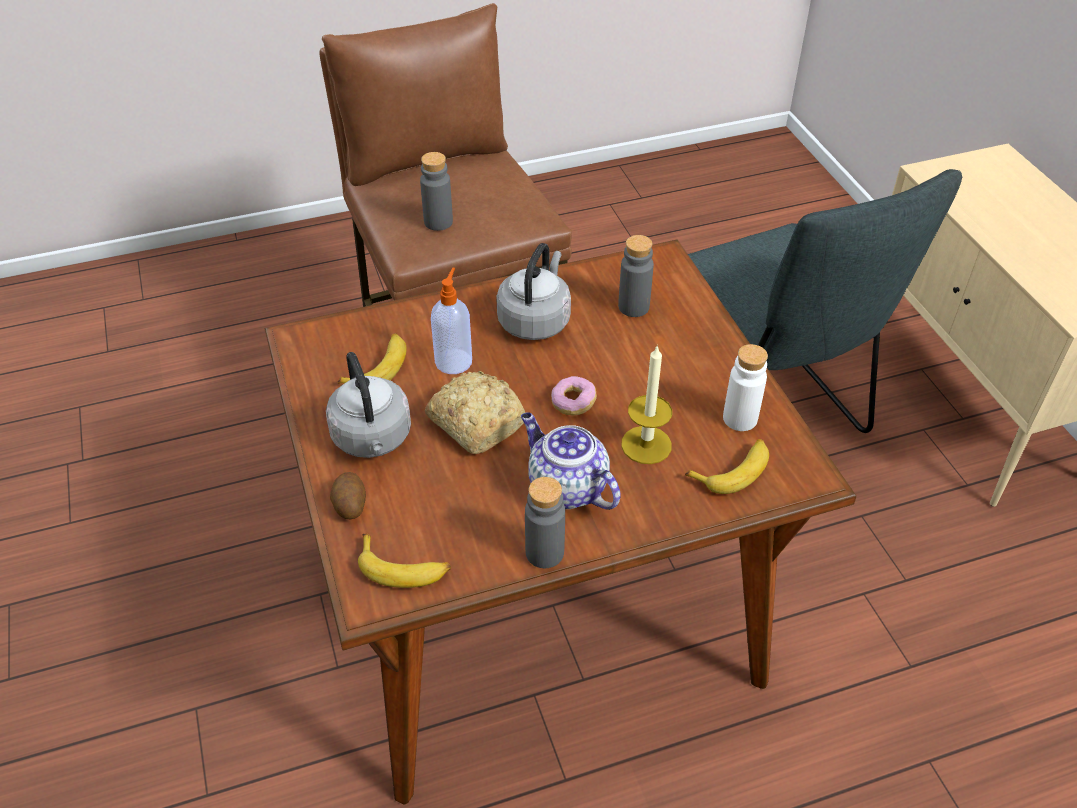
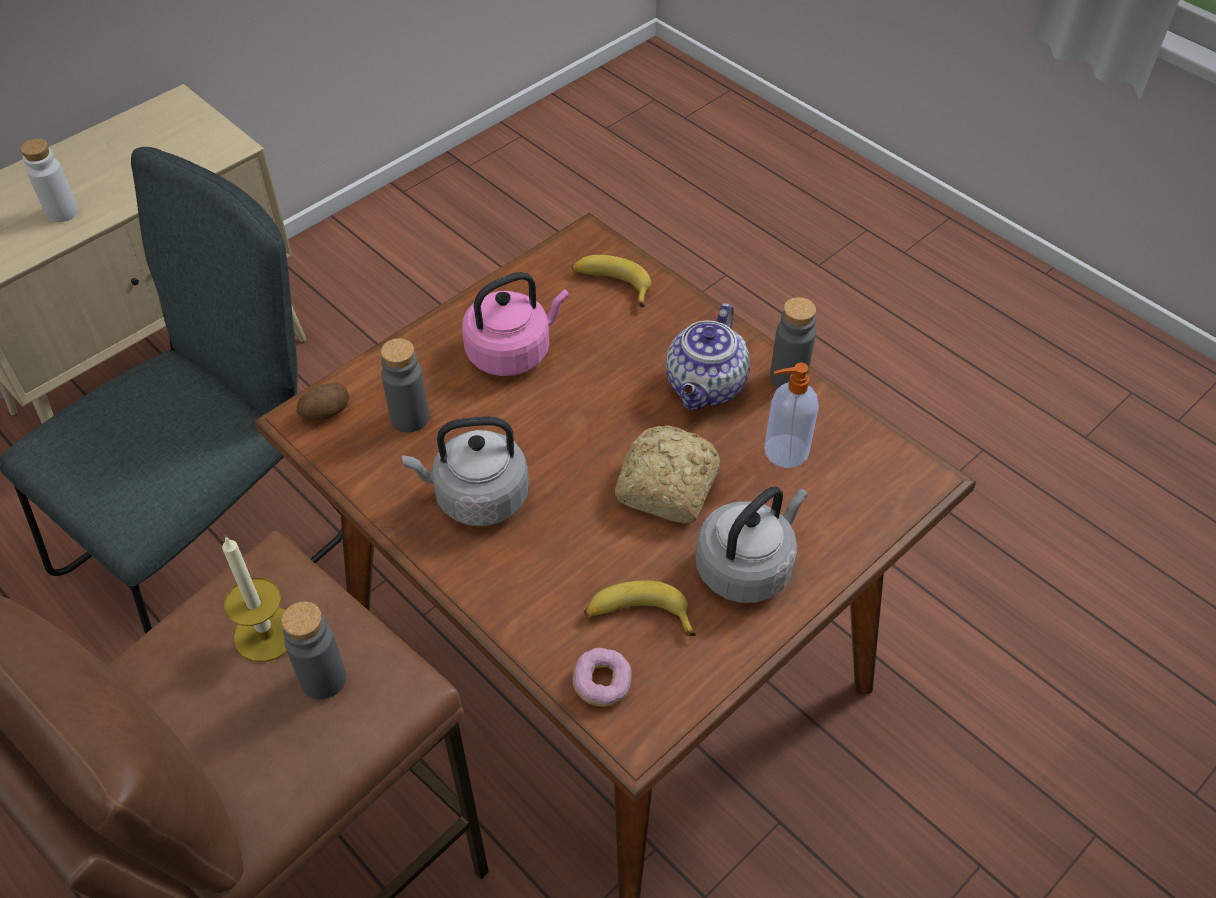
camera: 115 degrees left, 5 degrees up
potato [330,472,366,519] -> potato moved to [296,382,349,421]
banana [358,534,451,588] -> none
soap dispenser [431,268,472,374] -> soap dispenser moved to [764,363,819,468]
donut [551,376,597,415] -> donut moved to [573,648,631,707]
candle [621,345,672,464] -> candle moved to [222,535,287,662]
white bottle [723,344,768,431] -> white bottle moved to [20,138,78,222]
none -> pink kettle [462,272,569,376]

